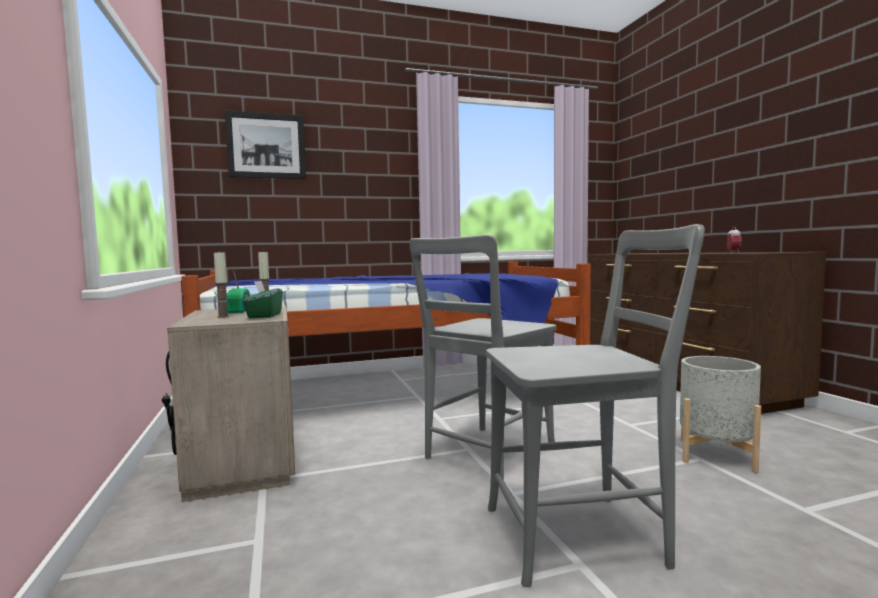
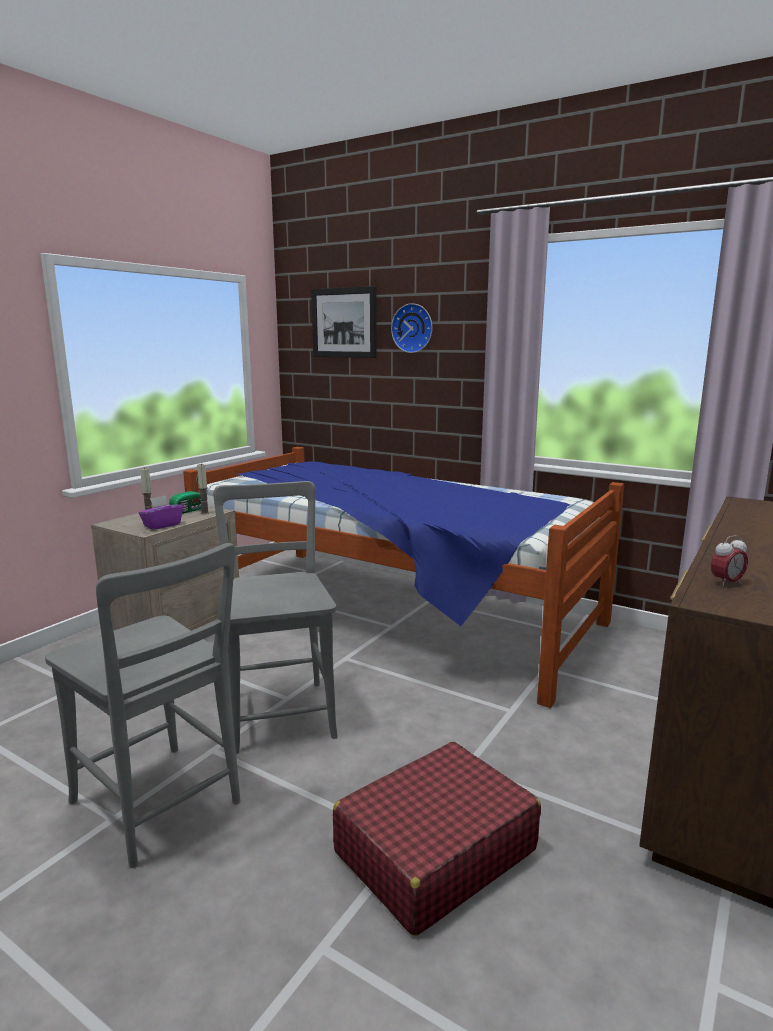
camera: 50 degrees right, 10 degrees up
green tissue box [242,281,283,318] -> purple tissue box [139,496,183,530]
grey chair [410,235,556,481] -> grey chair turned 75 degrees clockwise [213,481,338,754]
grey planter [680,356,761,473] -> red suitcase [333,742,541,936]
none -> wall clock [391,303,432,353]

